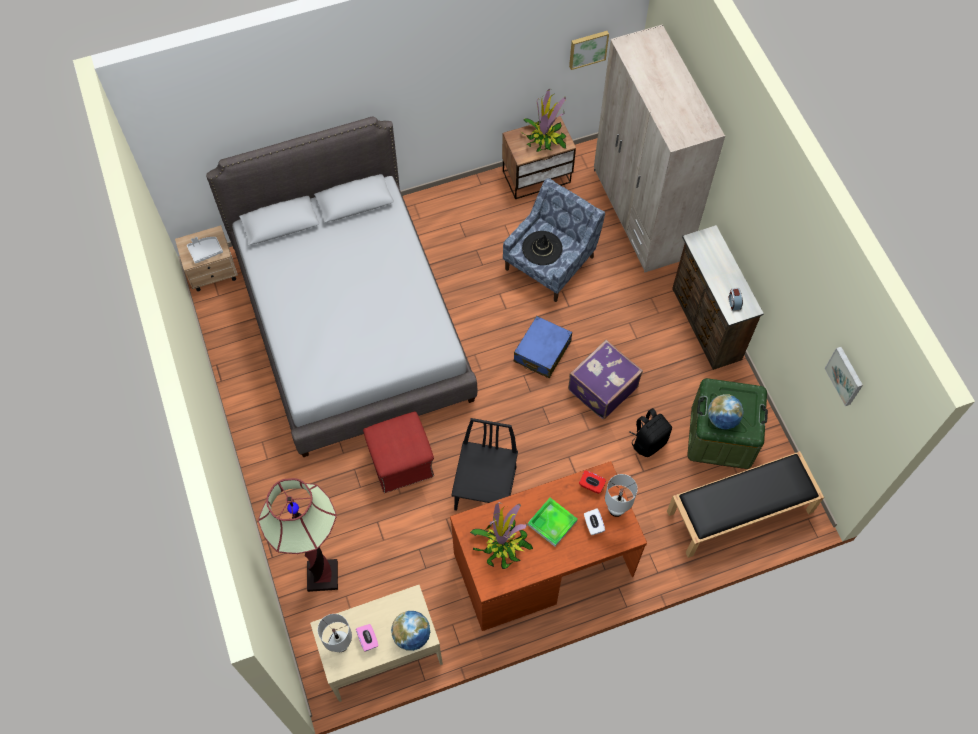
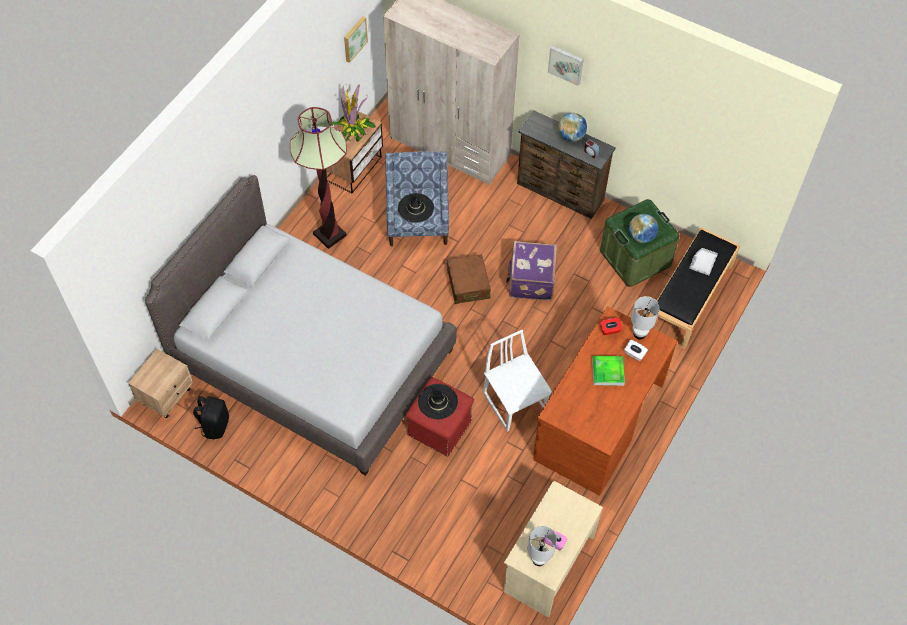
camera: 40 degrees left, 5 degrees down
grey tray [187,237,223,264] -> grey tray moved to [689,248,718,275]
floor lamp [258,478,338,592] -> floor lamp moved to [290,107,347,249]
globe [391,611,430,651] -> globe moved to [558,113,587,142]
black chair [451,418,518,511] -> white chair [483,330,553,432]
potted plant [470,502,533,569] -> none
blue suitcase [514,316,572,378] -> brown suitcase [447,254,491,304]
black backpack [629,408,672,457] -> black backpack moved to [193,396,229,439]
picture [825,347,863,406] -> picture moved to [548,45,584,86]
none -> black hat [418,384,458,419]

